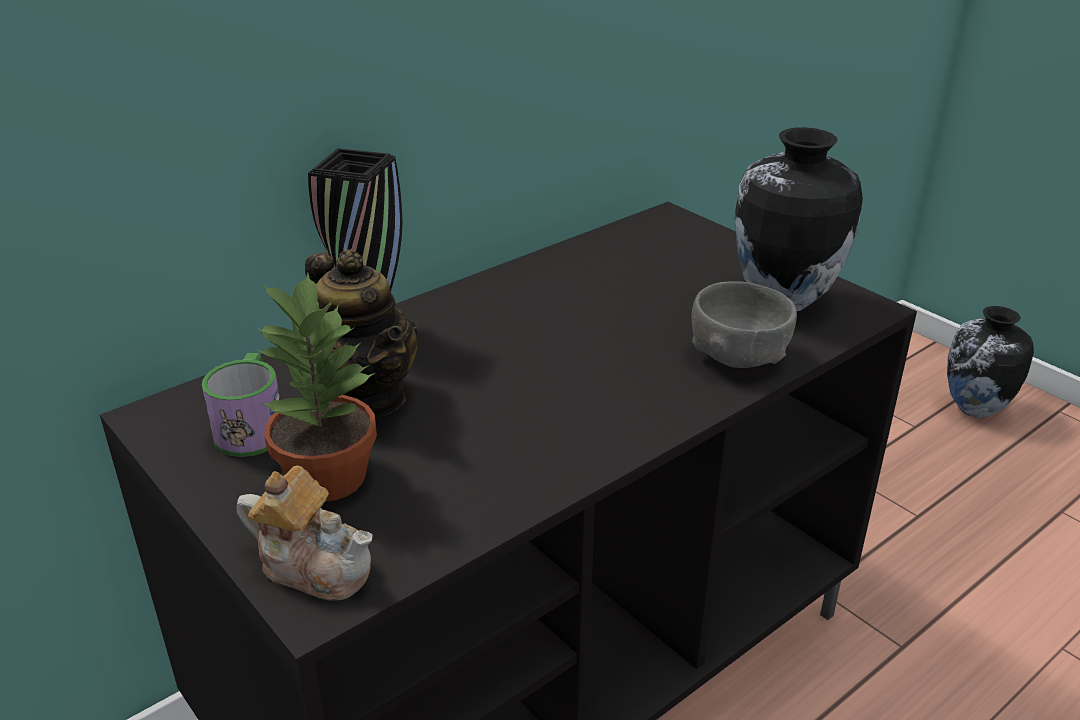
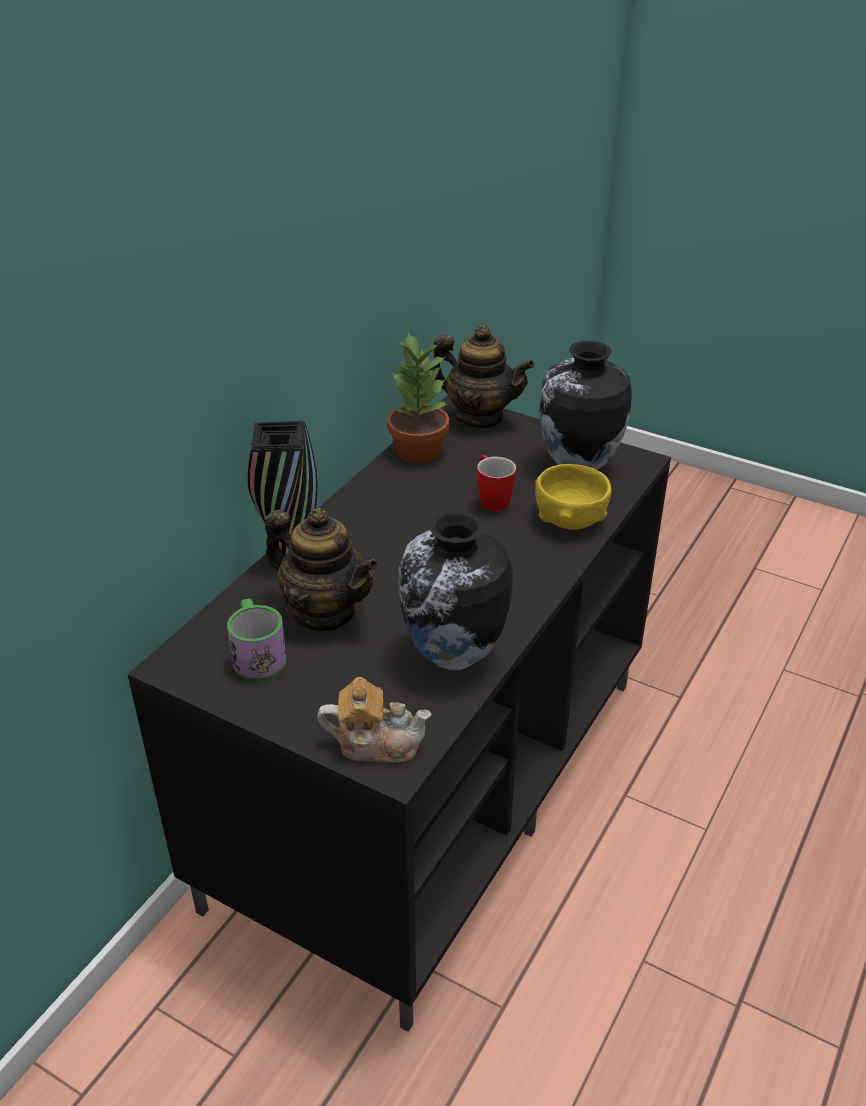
camera: 20 degrees left, 5 degrees up
potted plant [257,273,377,502] -> potted plant moved to [387,332,449,463]
grey bowl [692,281,797,368] -> yellow bowl [535,464,612,530]
vase [947,306,1034,418] -> vase moved to [398,511,513,671]
none -> teapot [431,325,535,428]
none -> mug [477,455,516,512]

